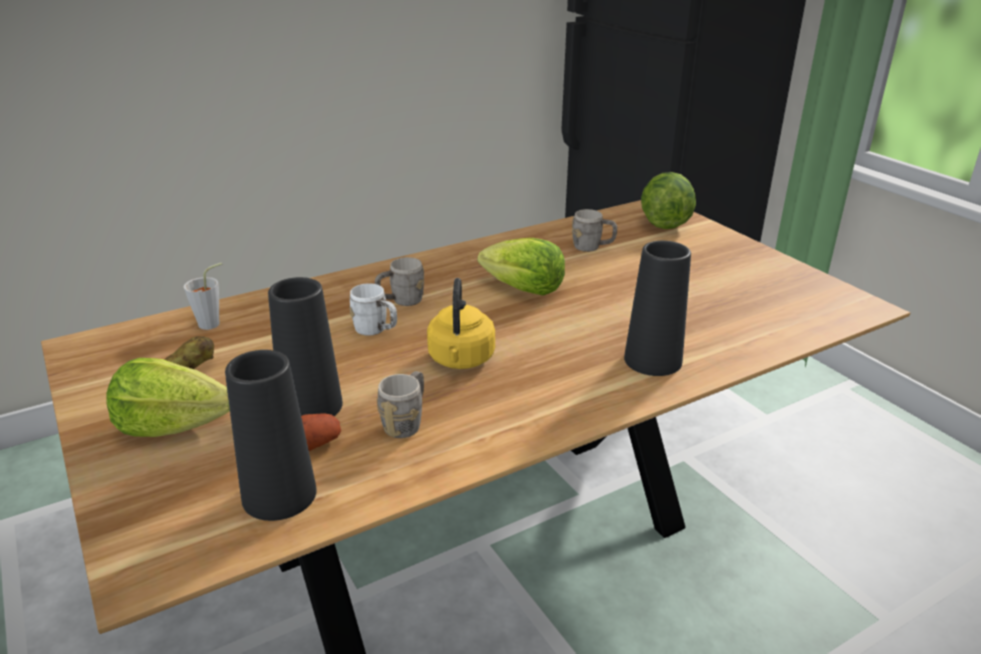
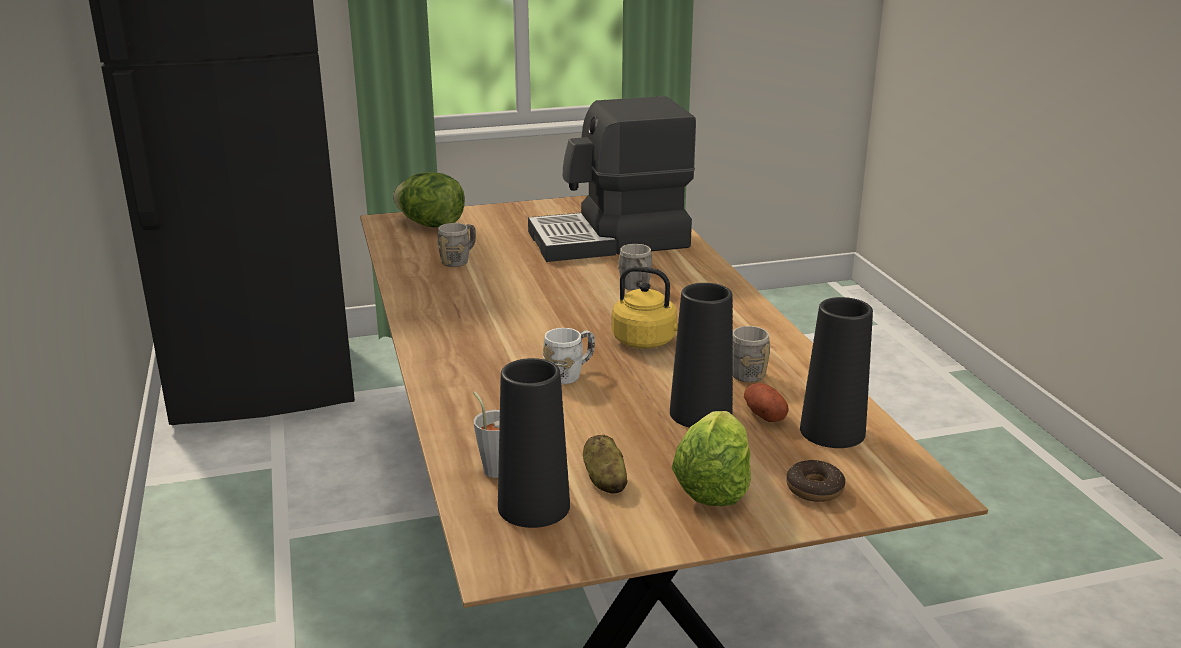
camera: 75 degrees left, 5 degrees down
grey mug [375,257,424,306] -> grey mug moved to [618,244,652,290]
lettuce [478,238,565,296] -> none
black vase [624,241,691,376] -> black vase moved to [498,358,570,528]
none -> coffee machine [528,96,696,262]
none -> donut [786,460,845,502]

